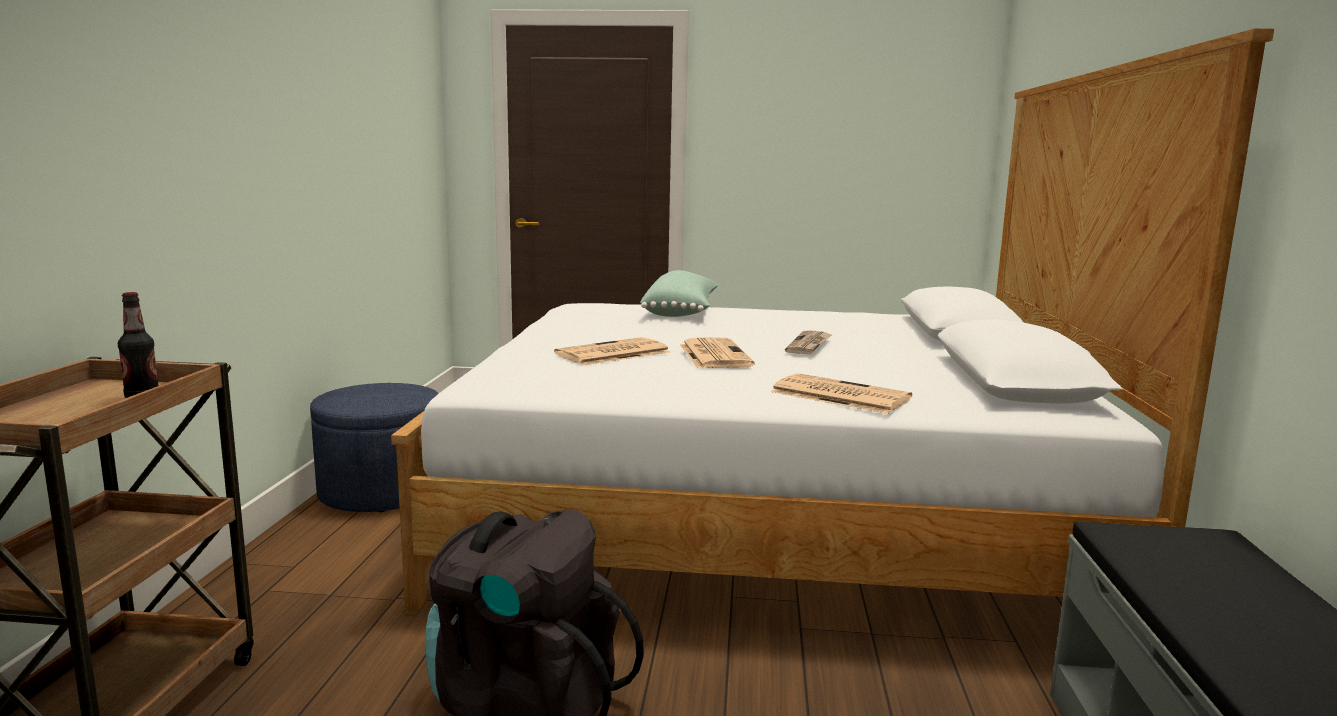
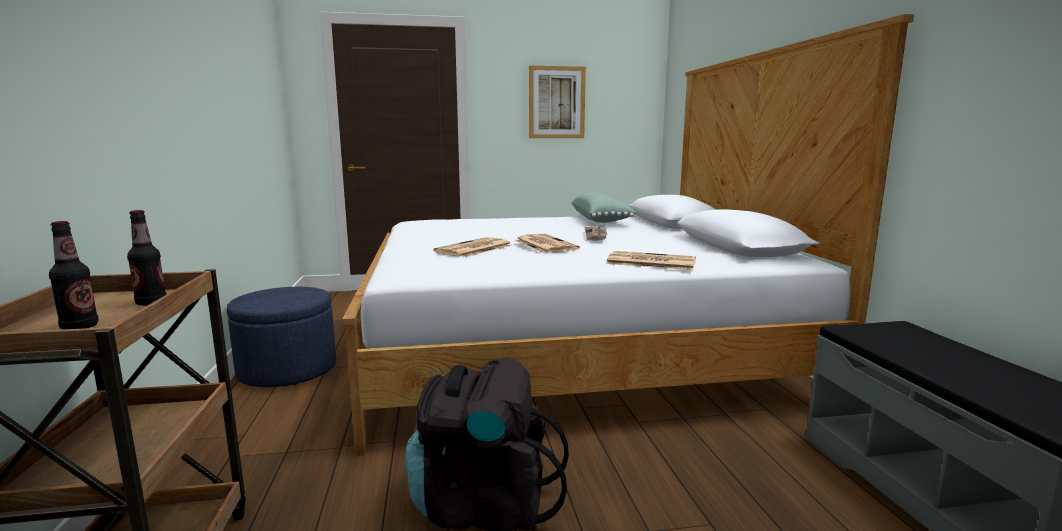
camera: 15 degrees left, 0 degrees up
green pillow [640,270,718,317] -> green pillow moved to [572,192,637,223]
none -> bottle [49,221,98,330]
none -> picture [529,66,586,138]

